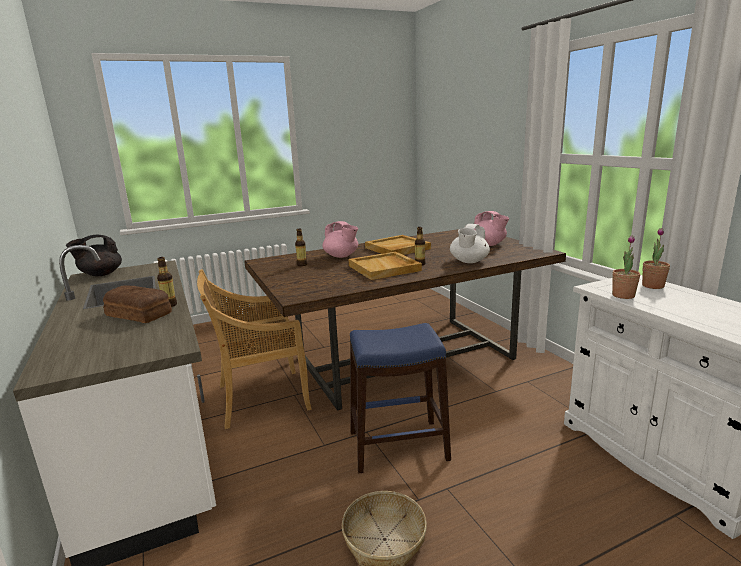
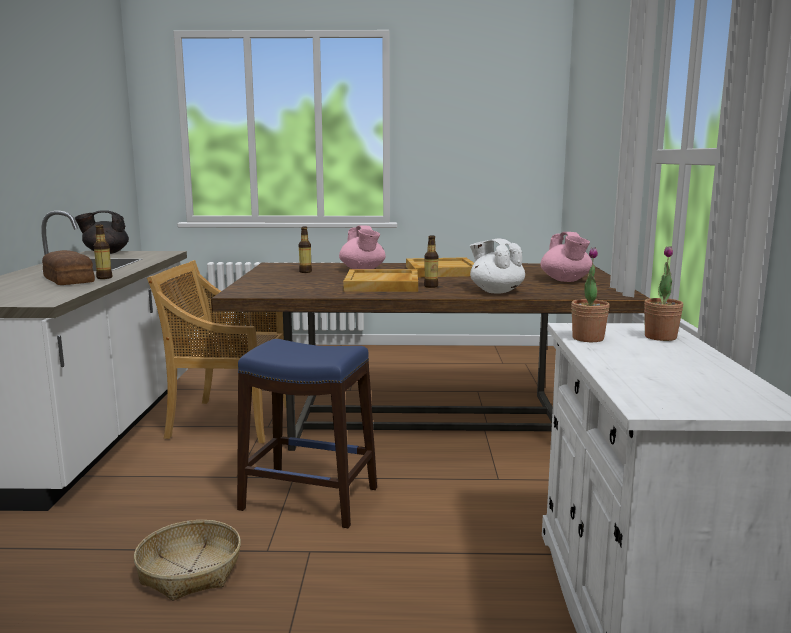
camera: 25 degrees right, 5 degrees down
white teapot [450,224,490,263] -> white teapot turned 90 degrees clockwise [470,238,525,294]

